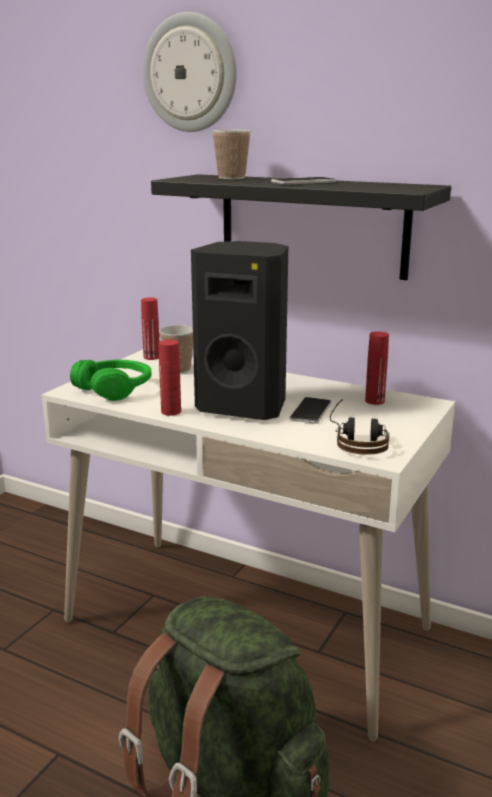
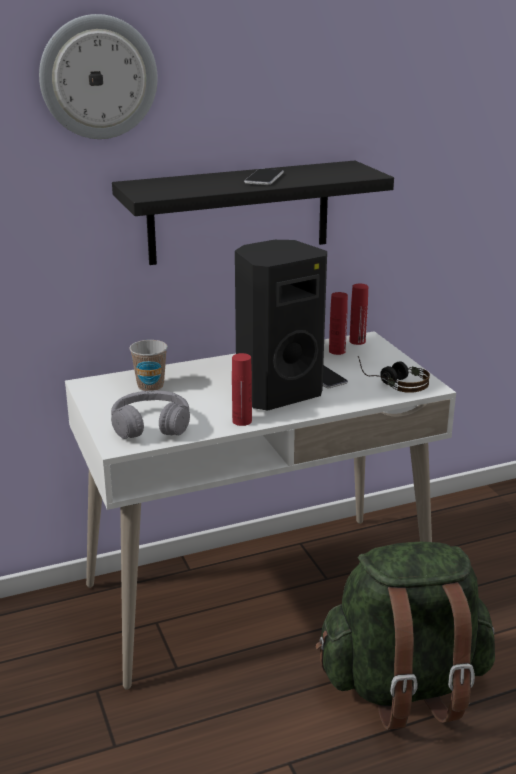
camera: 50 degrees left, 5 degrees up
green headphones [70,360,151,401] -> grey headphones [111,390,190,439]
red bottle [141,298,159,360] -> red bottle moved to [349,284,368,345]
cup [212,130,251,179] -> none

